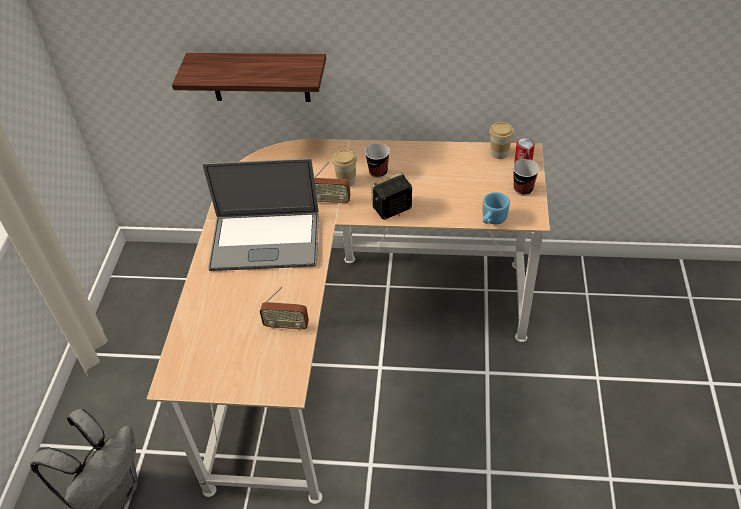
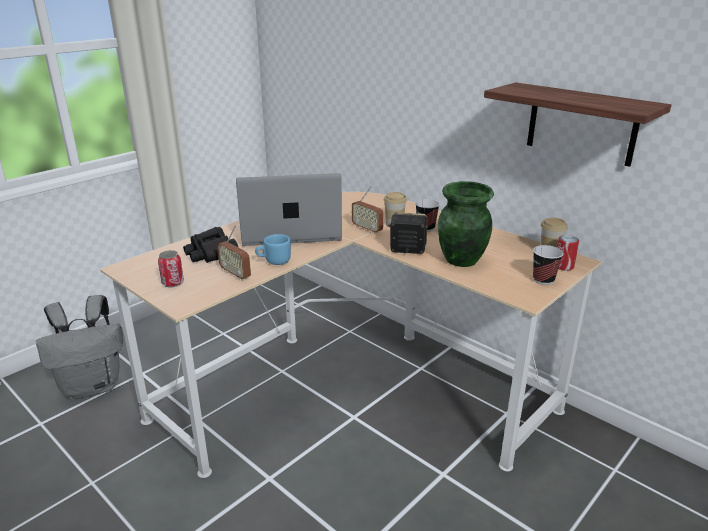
camera: 35 degrees right, 20 degrees down
shelf [172,53,326,102] -> shelf moved to [484,82,671,167]
laptop [203,158,319,271] -> laptop turned 135 degrees clockwise [236,173,342,246]
blue mug [483,192,510,224] -> blue mug moved to [255,234,291,265]
none -> can [158,250,184,288]
none -> black binoculars [183,227,239,263]
none -> green vase [438,181,494,267]

